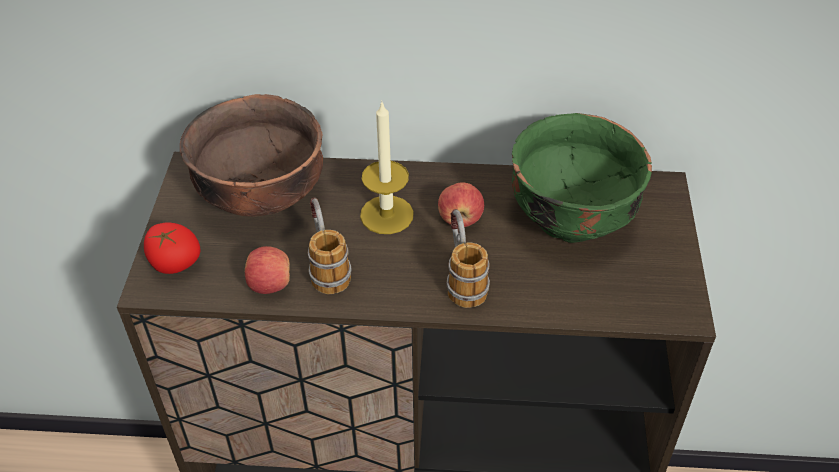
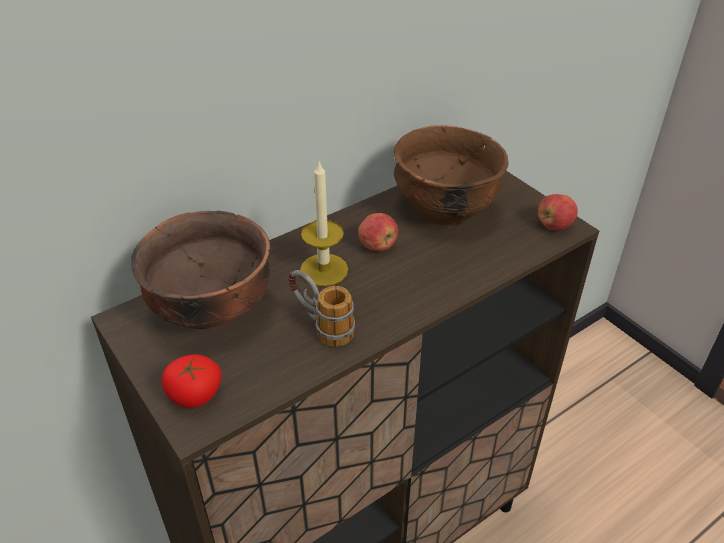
camera: 40 degrees left, 5 degrees down
apple [245,246,290,294] -> apple moved to [538,194,578,230]
mug [447,209,490,308] -> none
green bowl [512,113,652,243] -> brown bowl [394,125,509,225]

